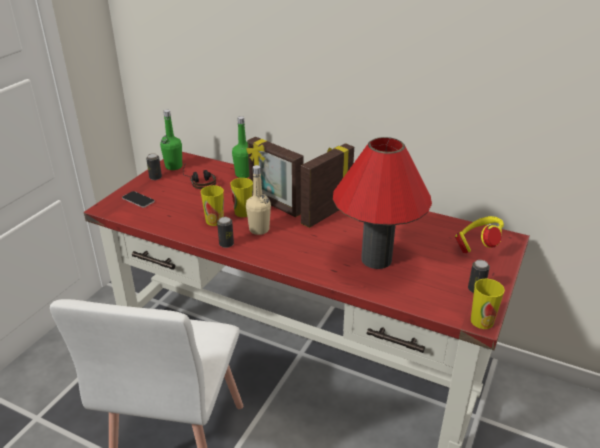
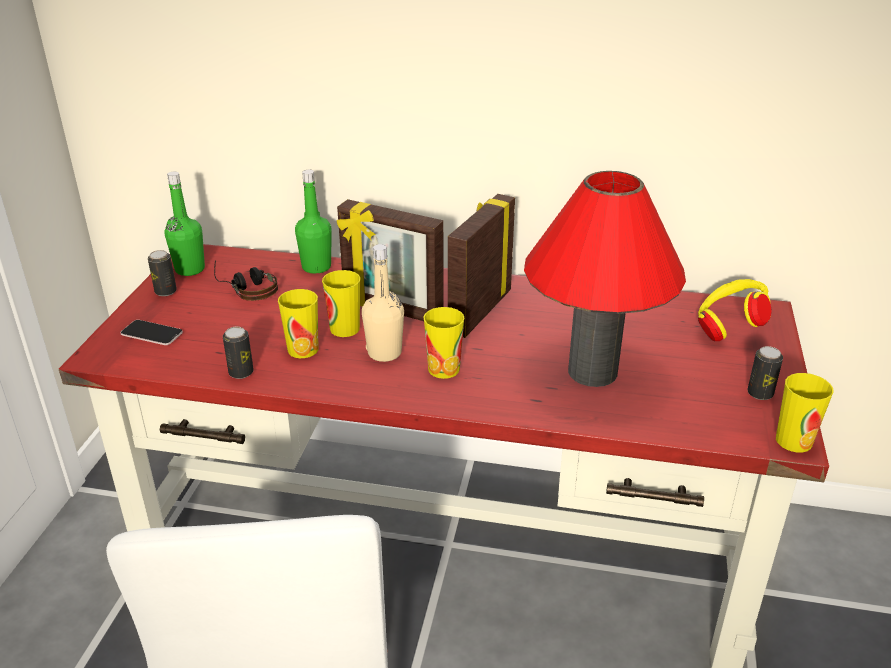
camera: 15 degrees left, 0 degrees up
can [217,217,234,248] -> can moved to [223,327,254,379]
none -> cup [424,307,464,379]

